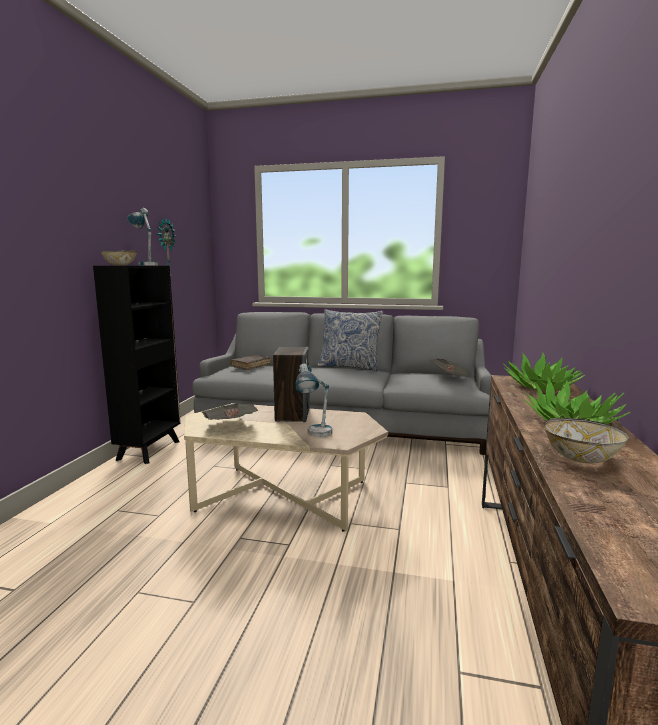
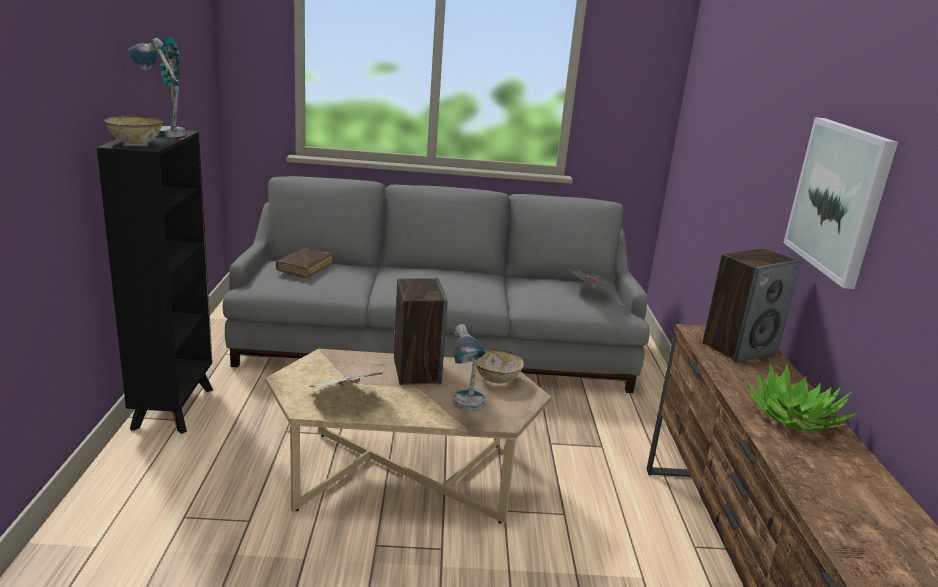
camera: 15 degrees left, 10 degrees up
pillow [317,309,383,371] -> none
potted plant [503,353,585,390] -> speaker [703,248,801,363]
bowl [544,418,629,463] -> bowl moved to [476,349,524,383]
none -> picture [783,117,898,289]

